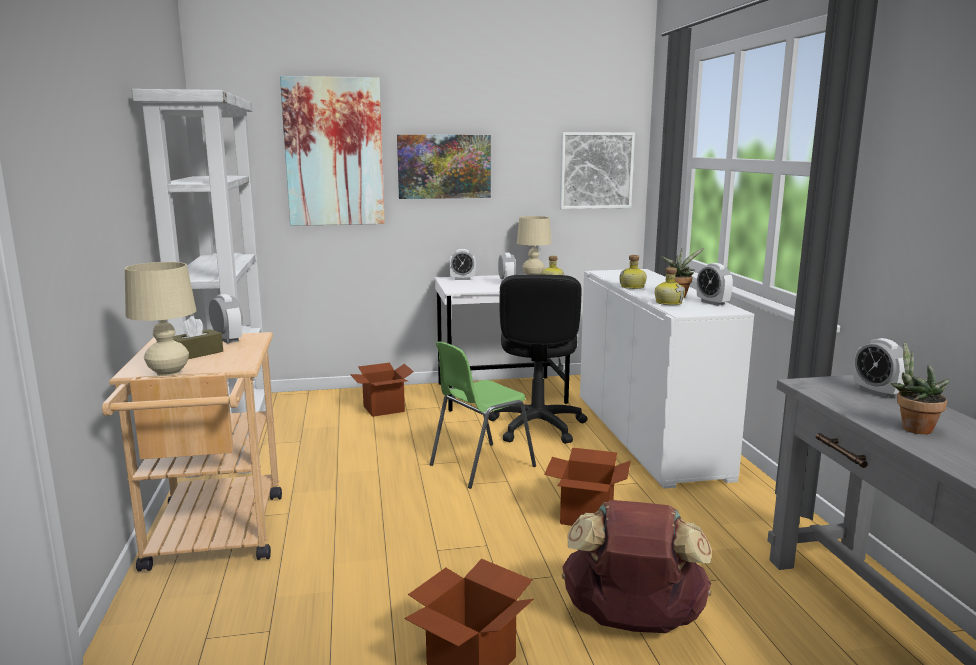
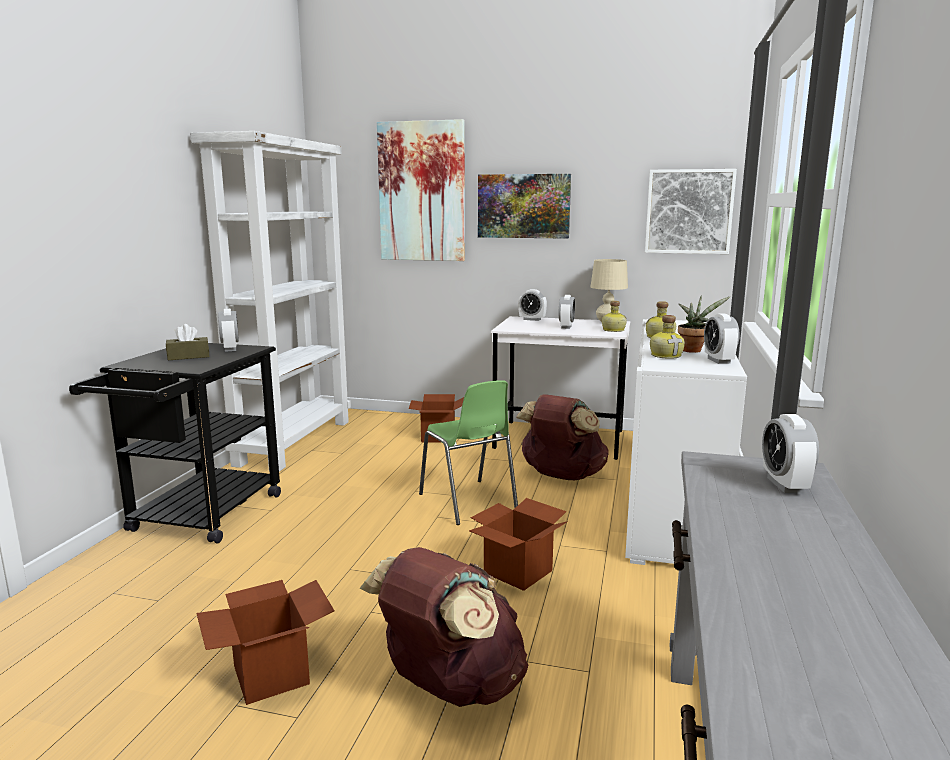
camera: 25 degrees right, 0 degrees up
beige cart [102,332,282,572] -> black cart [69,343,281,543]
beige table lamp [125,262,196,376] -> none
green chair [430,341,536,489] -> green chair turned 105 degrees counterclockwise [419,380,518,525]
black office chair [488,275,587,444] -> brown backpack [516,394,609,480]
potted plant [891,342,950,434] -> none

